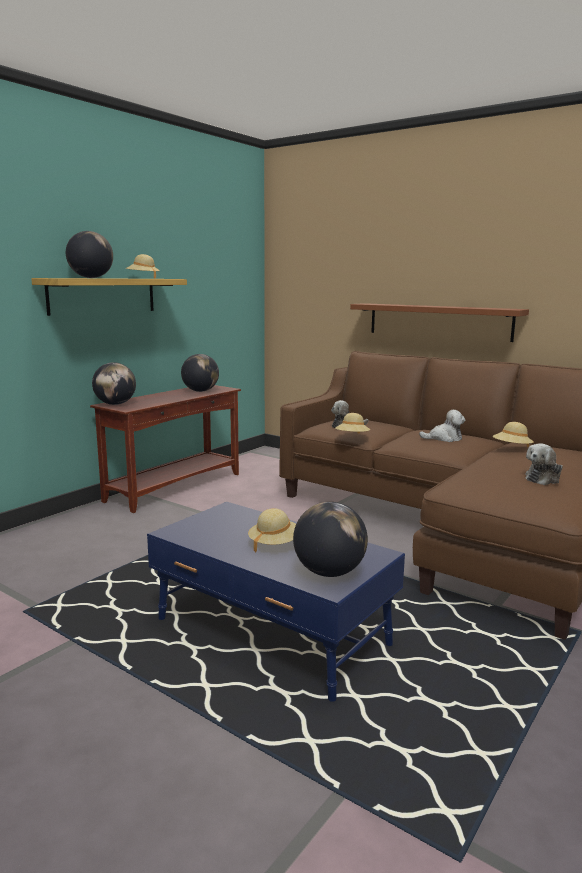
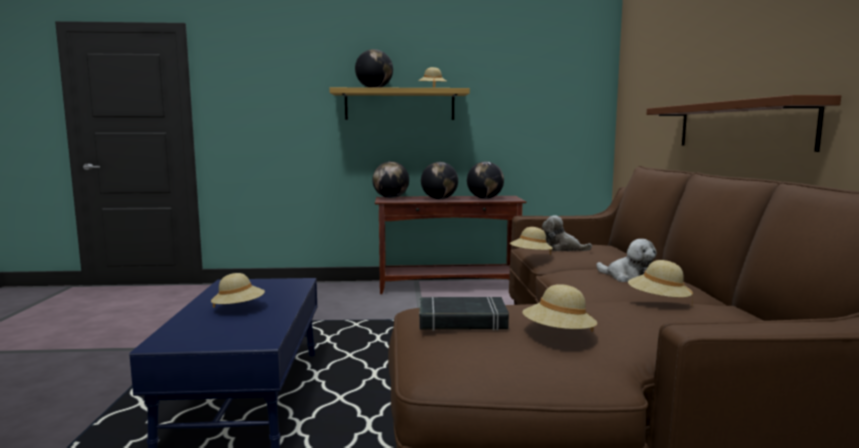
camera: 50 degrees right, 5 degrees down
globe [293,502,368,577] -> globe moved to [421,162,458,199]
plush toy [525,443,563,485] -> beige hat [522,284,597,332]
none -> black book [419,297,509,331]

